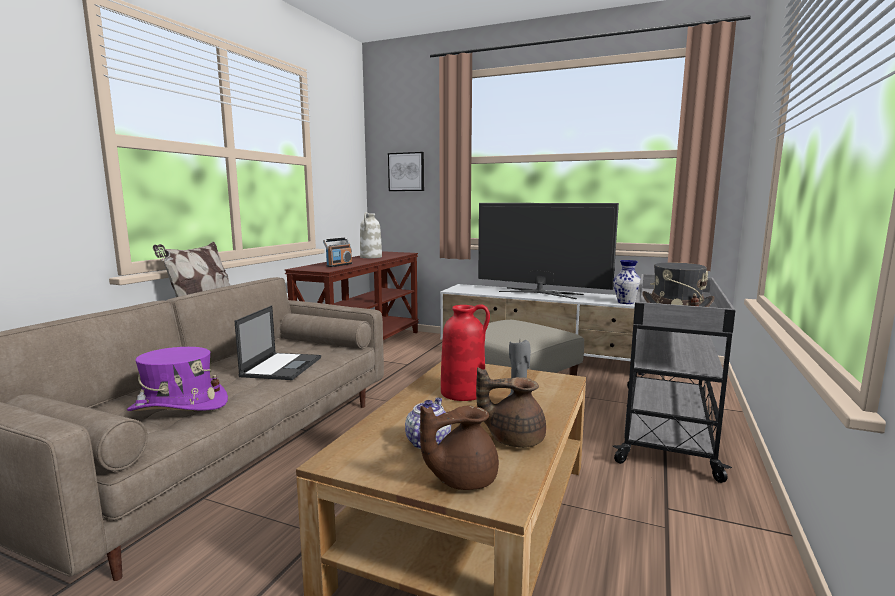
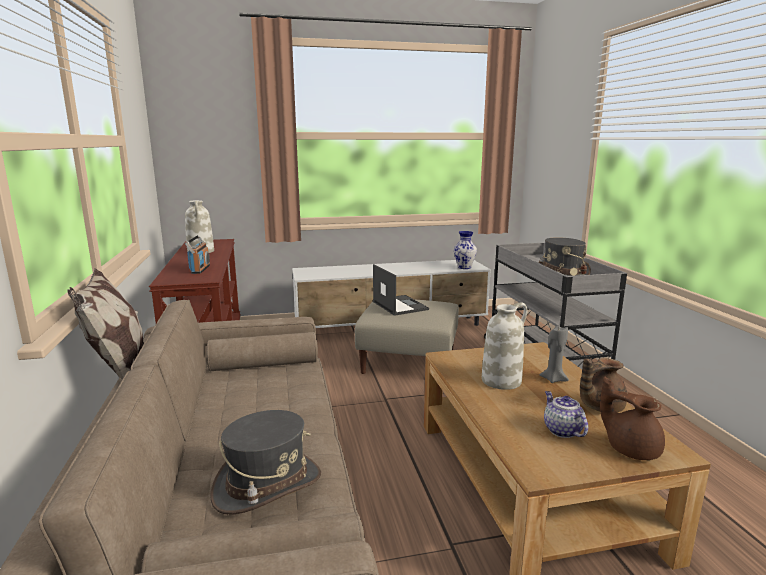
camera: 35 degrees left, 5 degrees up
purple hat [127,347,228,411] -> grey hat [211,410,321,514]
laptop [235,305,321,380] -> laptop moved to [373,264,429,316]
picture [388,152,424,191] -> none
brown teapot [420,406,499,490] -> brown teapot turned 105 degrees clockwise [600,377,665,460]
red vase [441,304,490,401] -> white vase [482,303,527,390]
television [478,203,619,299] -> none

